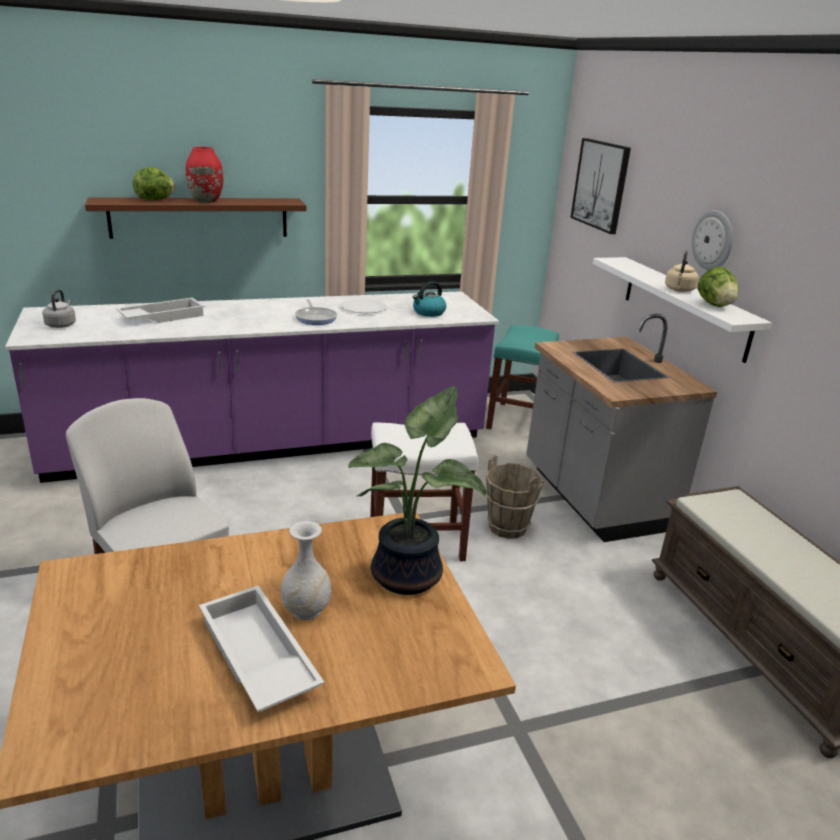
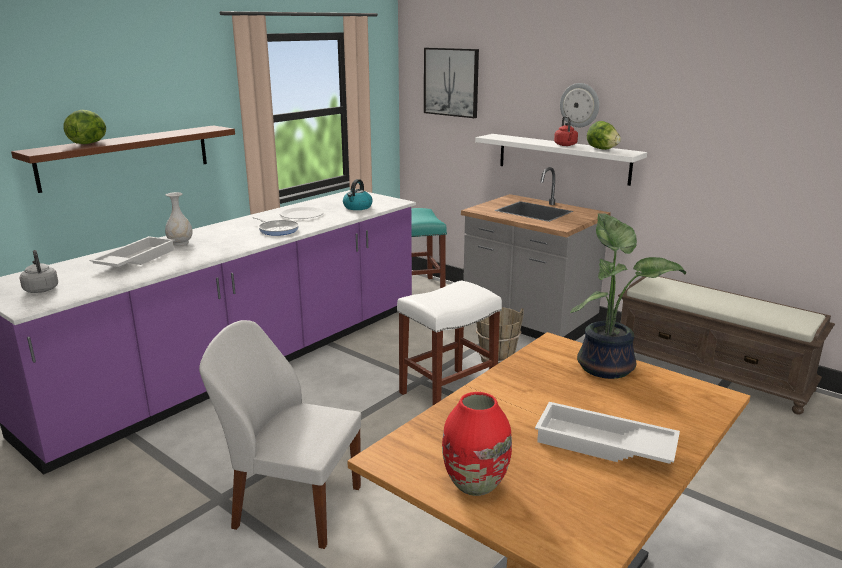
camera: 30 degrees left, 5 degrees down
red vase [186,147,224,203] -> red vase moved to [442,392,512,496]
white vase [281,521,331,620] -> white vase moved to [165,192,193,246]
beige kettle [665,251,699,292] -> red kettle [554,116,578,146]

